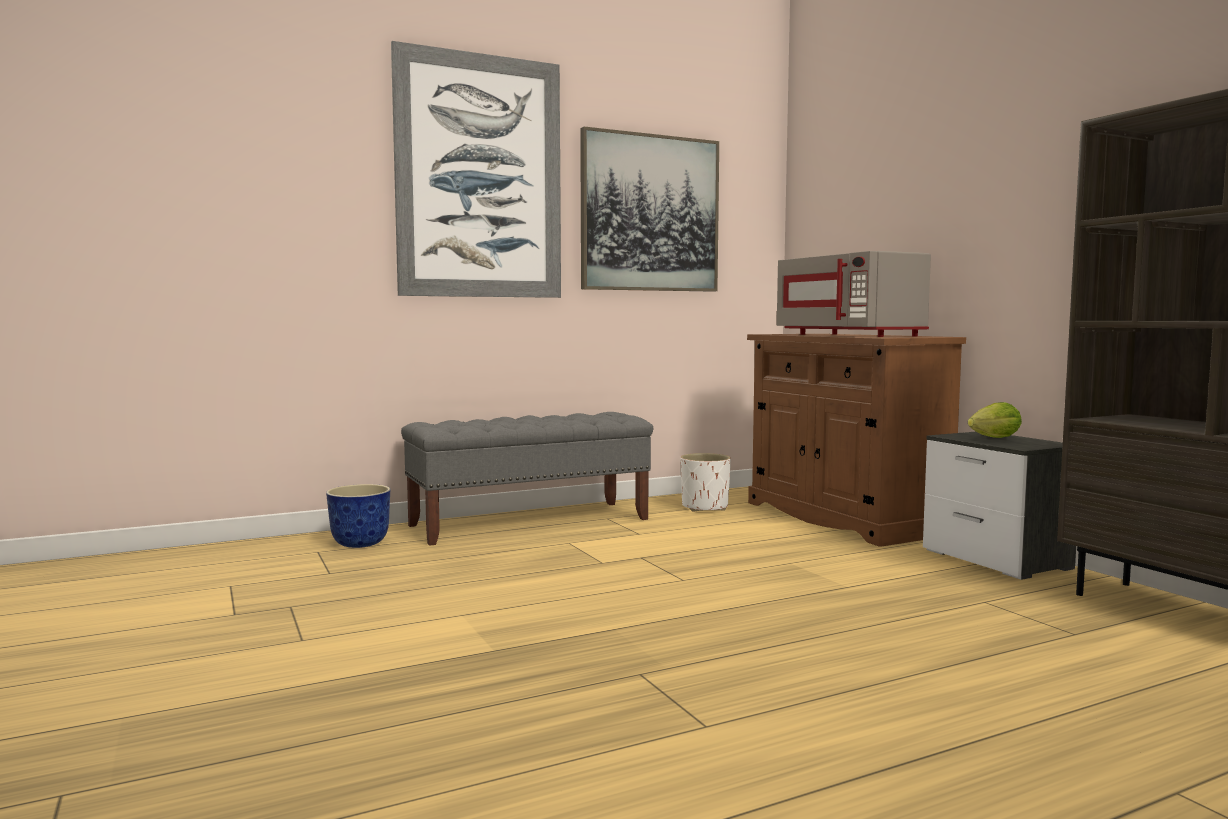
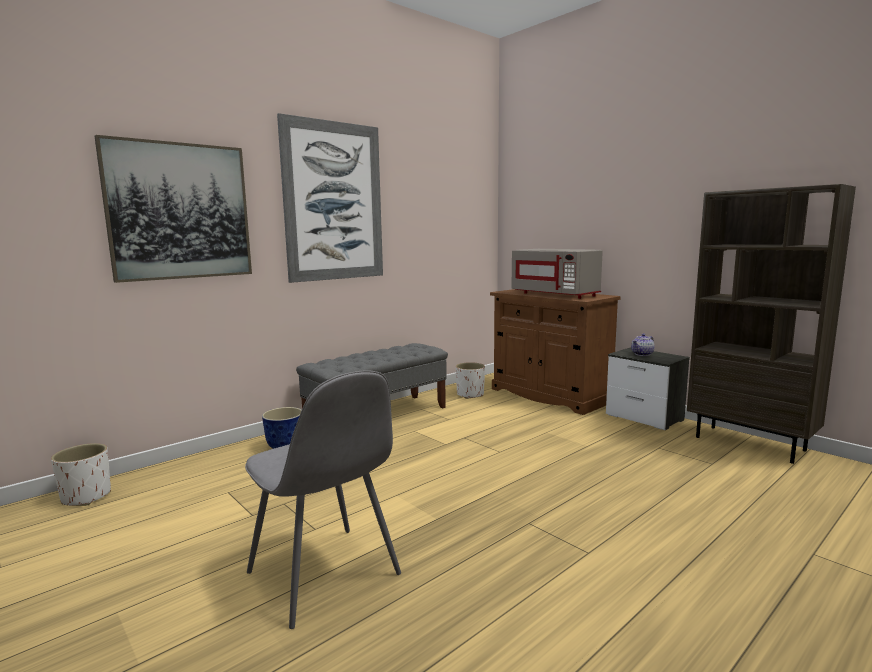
camera: 15 degrees left, 5 degrees up
picture [580,127,719,292] -> picture moved to [95,135,252,283]
lettuce [968,402,1022,438] -> teapot [631,334,655,356]
none -> white planter [51,443,111,506]
none -> grey chair [245,370,401,629]

